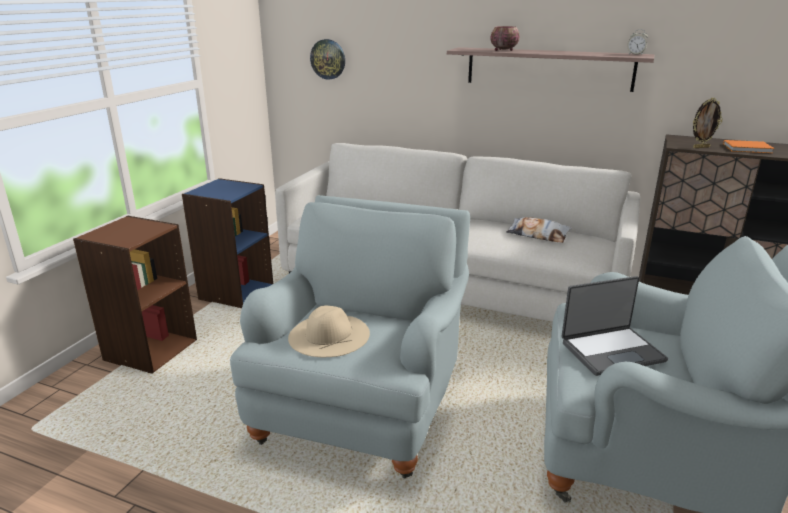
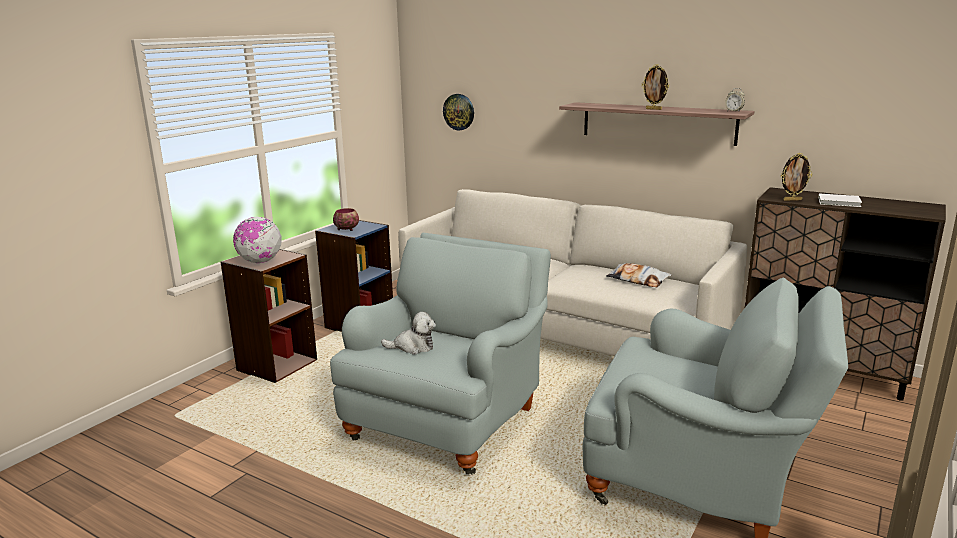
camera: 10 degrees right, 5 degrees down
beige hat [288,306,370,357] -> plush toy [381,312,436,355]
bowl [490,26,520,51] -> bowl moved to [333,208,359,231]
laptop [561,276,668,376] -> none
orange book [723,140,774,153] -> white book [818,194,862,207]
none -> globe [233,217,282,263]
none -> picture frame [642,64,669,110]

